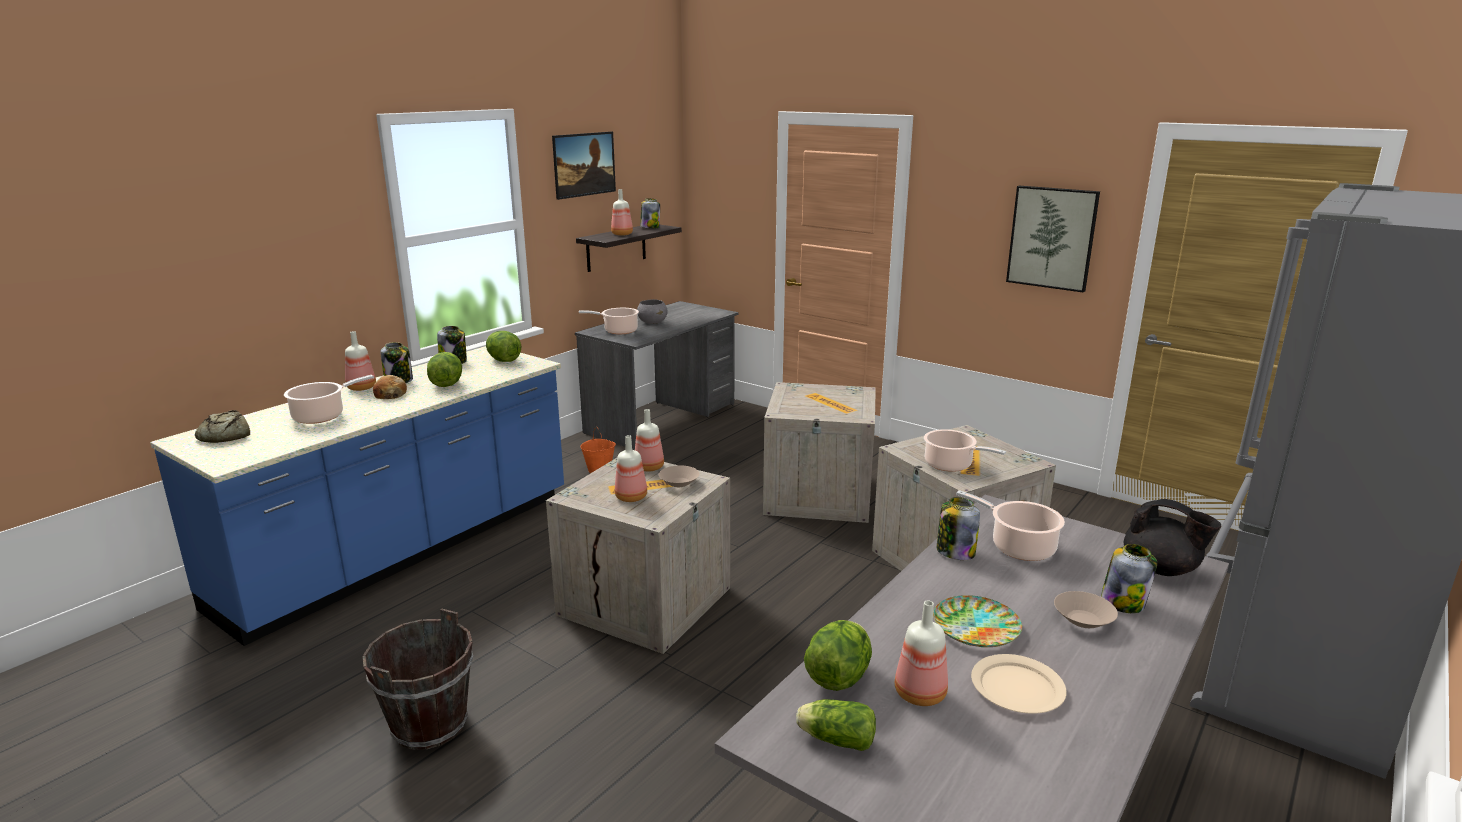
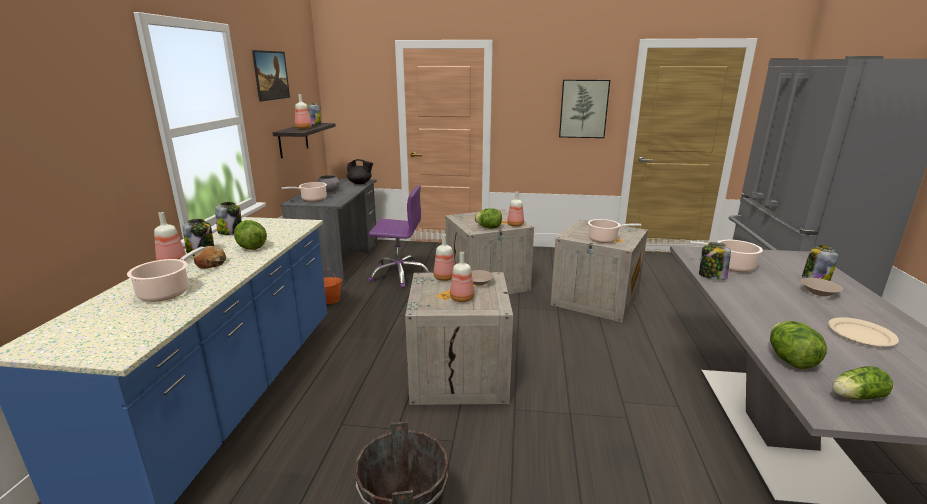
camera: 30 degrees left, 0 degrees up
bread [195,410,250,443] -> none
lettuce [486,331,521,362] -> lettuce moved to [475,208,502,229]
bottle [895,601,948,706] -> bottle moved to [507,191,524,227]
plate [933,595,1022,647] -> none
black teapot [1123,499,1221,576] -> black teapot moved to [347,159,373,184]
none -> purple office chair [368,185,431,288]

